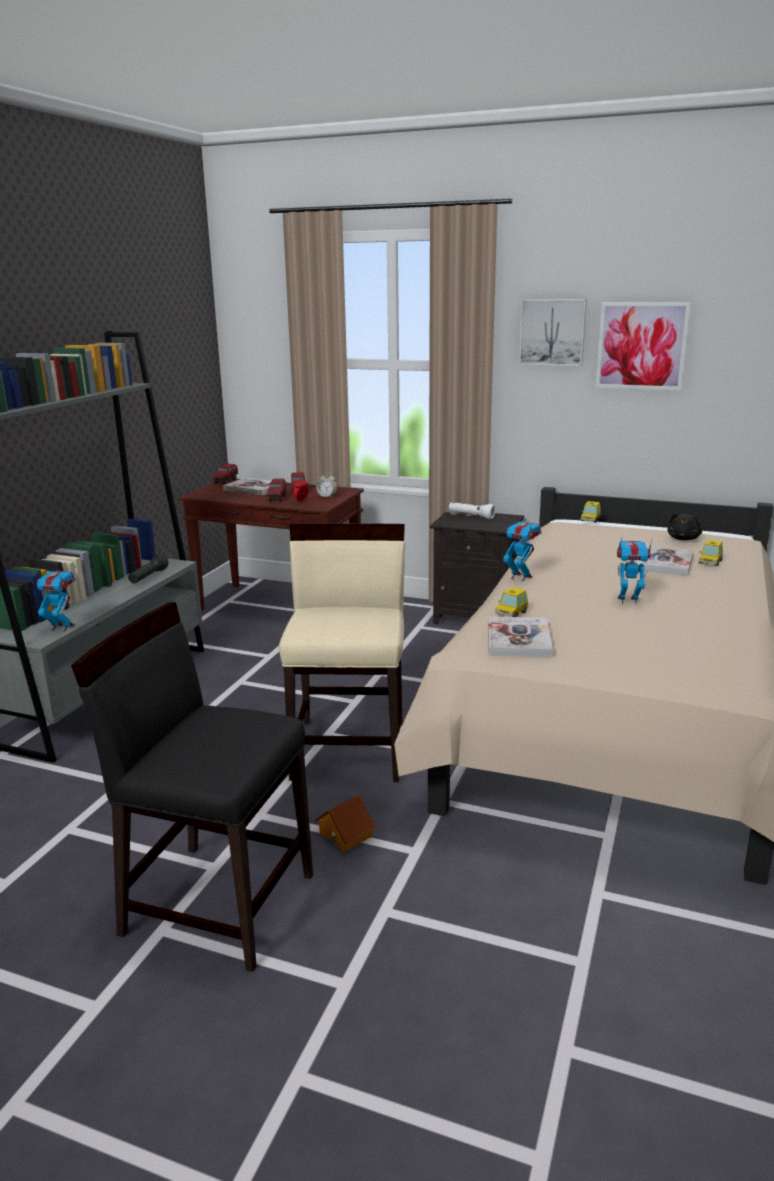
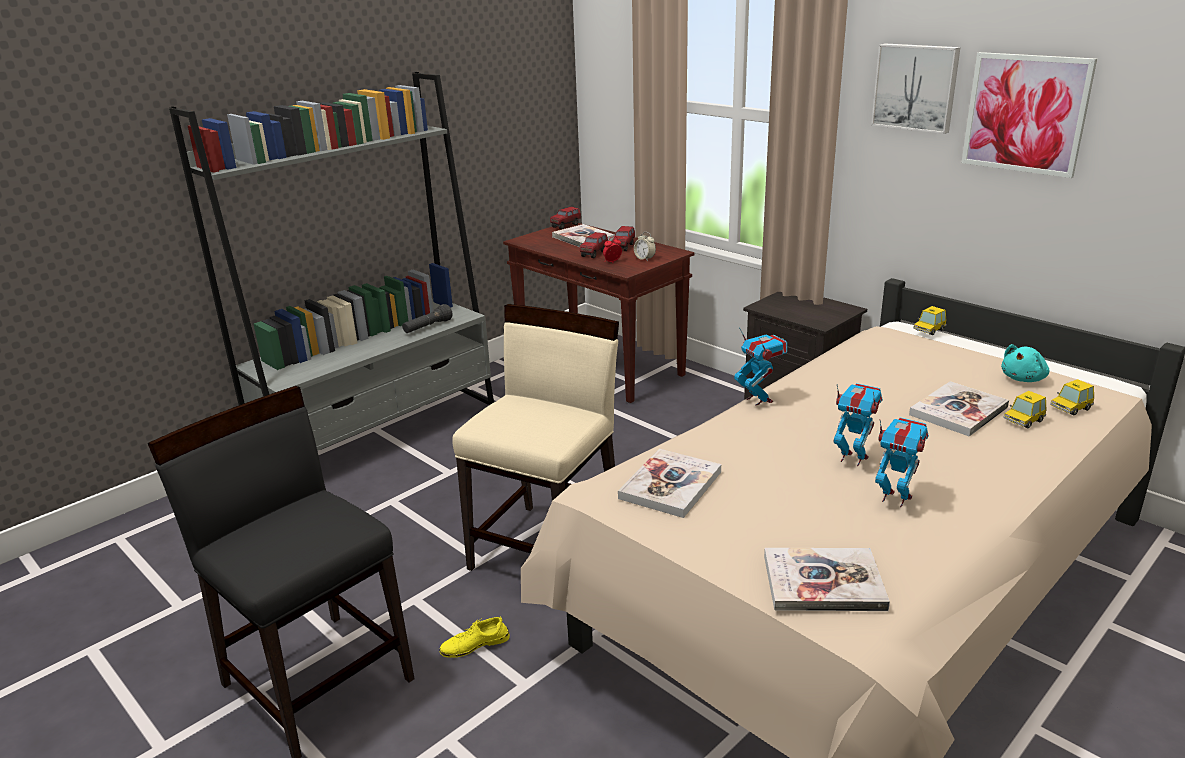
camera: 25 degrees right, 5 degrees up
toy robot [31,569,76,632] -> toy robot moved to [875,417,929,507]
toy house [315,795,376,852] -> yellow shoe [439,616,510,658]
white flashlight [449,502,495,519] -> none
toy car [495,587,528,617] -> toy car moved to [1050,379,1094,415]
black plush toy [667,513,702,540] -> turquoise plush toy [1001,344,1049,382]
none -> book [764,548,890,611]

